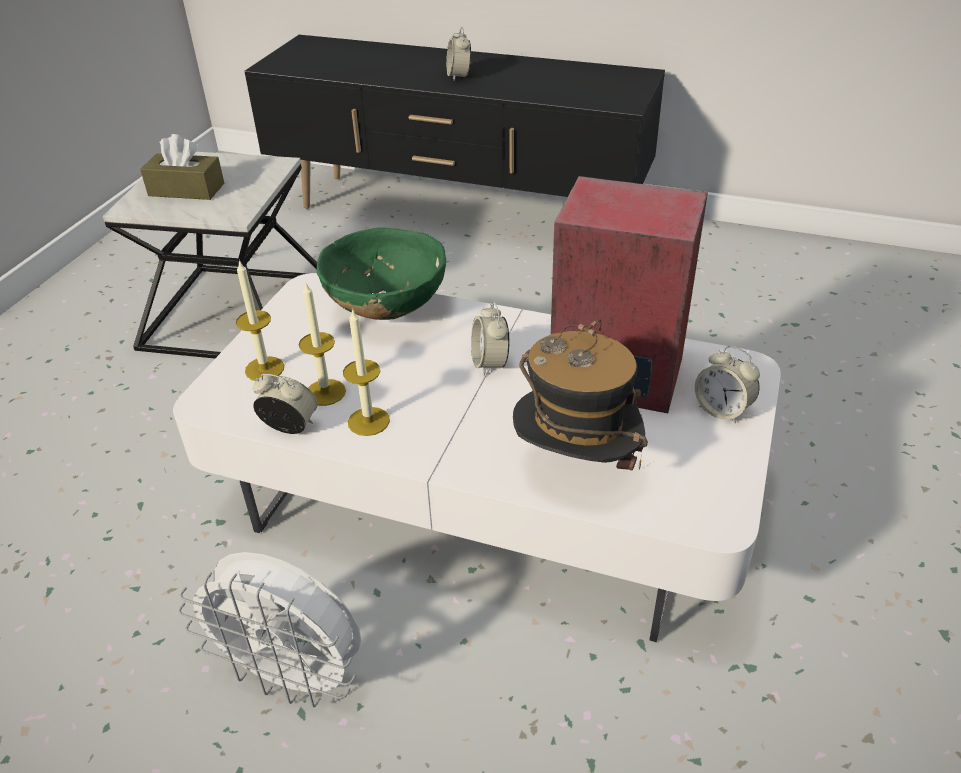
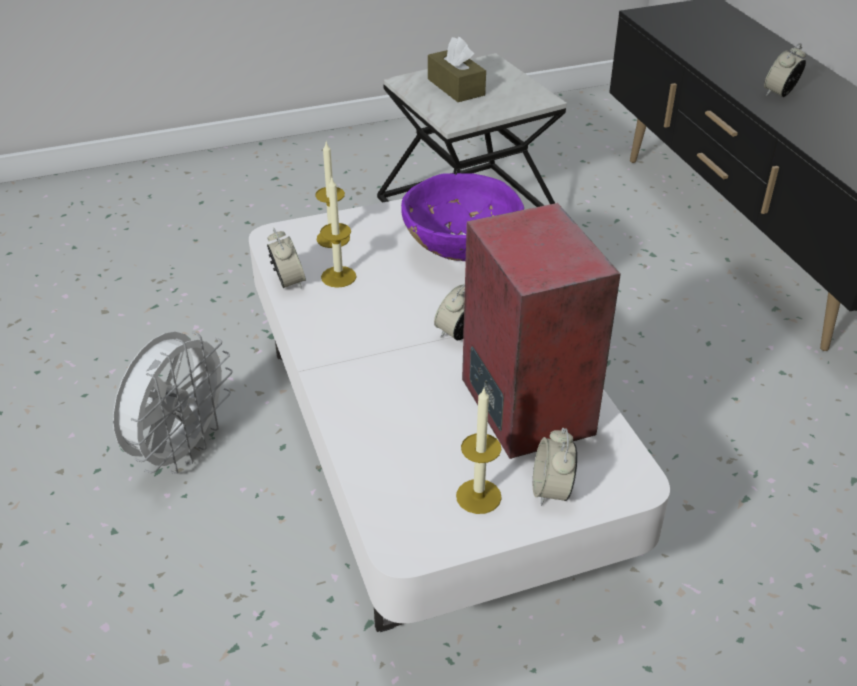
camera: 50 degrees right, 0 degrees up
white fan [178,552,361,708] -> white fan turned 135 degrees counterclockwise [113,331,232,474]
green bowl [317,227,446,320] -> purple bowl [401,173,524,261]
candle [343,308,390,436] -> candle moved to [456,389,502,514]
hat [513,319,648,470] -> none

